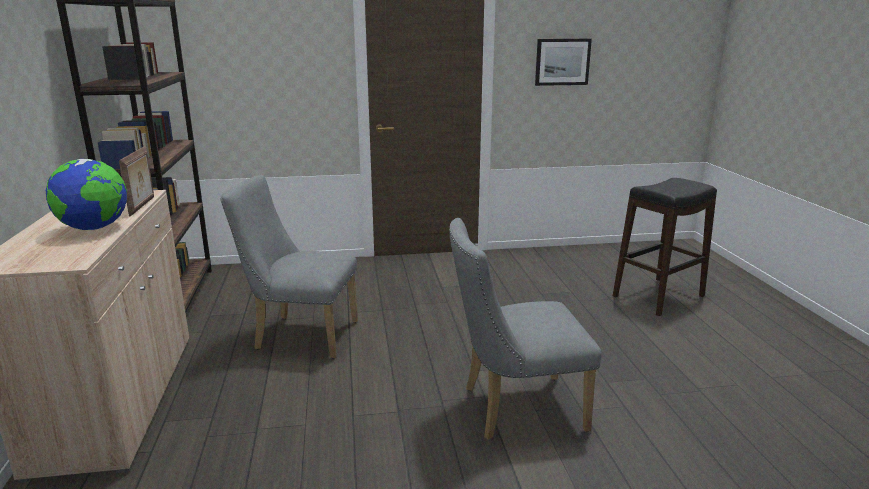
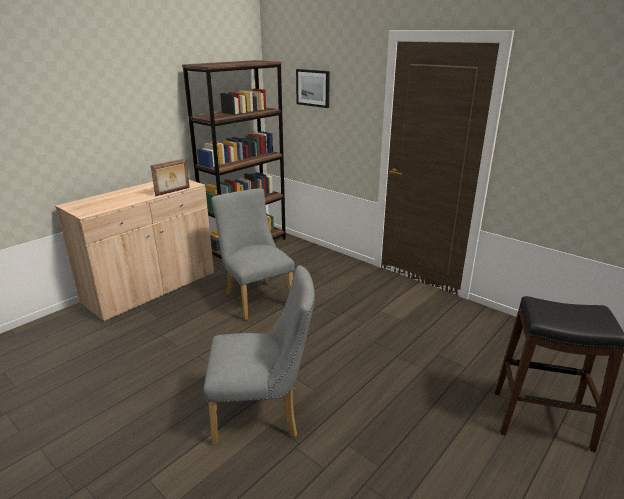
camera: 50 degrees right, 5 degrees up
globe [46,159,127,230] -> none
grey chair [449,218,602,440] -> grey chair turned 135 degrees clockwise [203,265,315,445]
picture [535,39,592,86] -> picture moved to [296,69,330,108]

